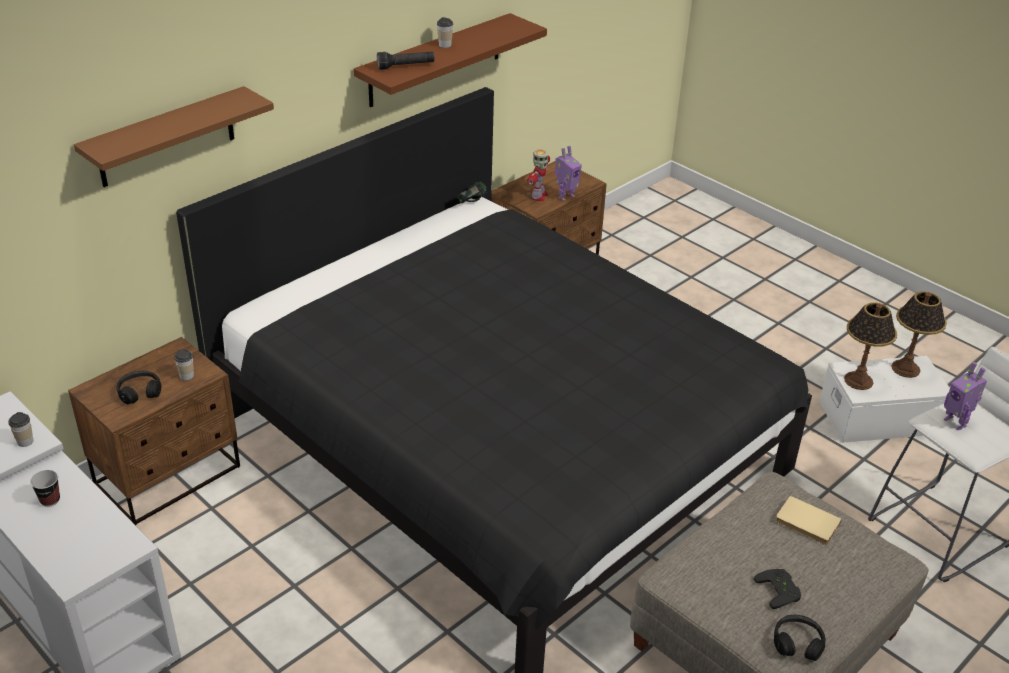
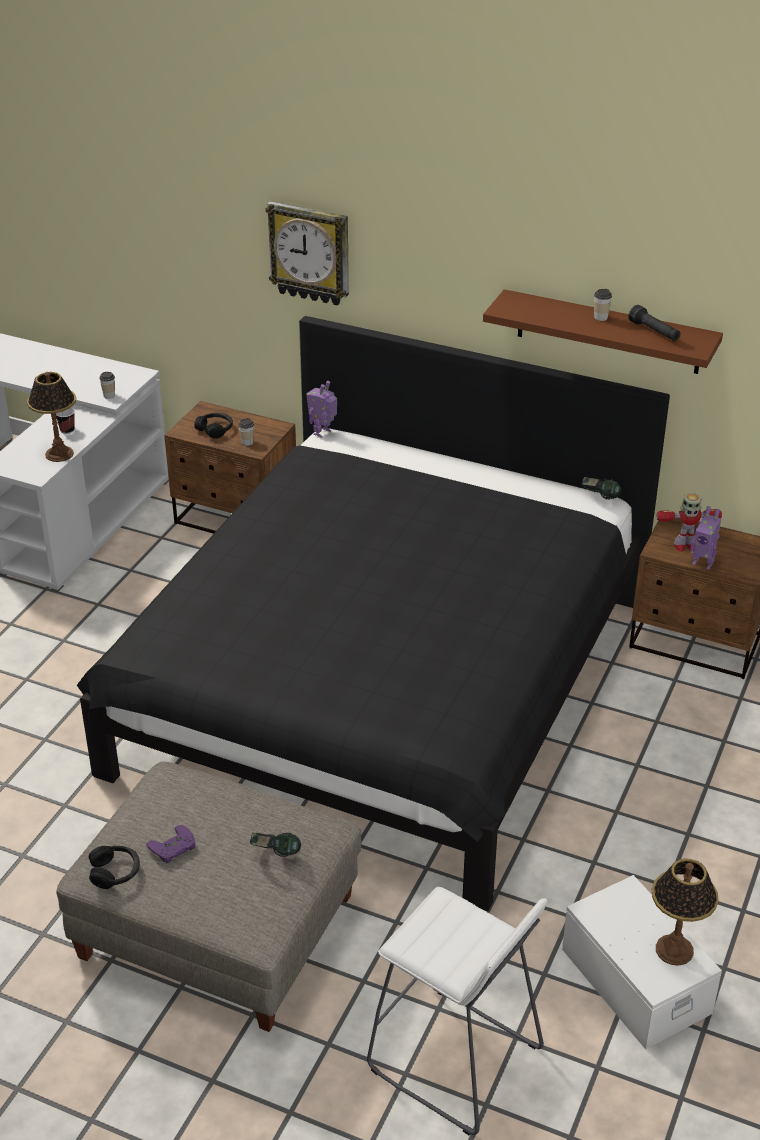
camera: 70 degrees right, 0 degrees up
brown shelf [74,86,274,187] -> wall clock [266,201,349,306]
black flashlight [377,51,434,70] -> black flashlight moved to [629,305,680,341]
black game controller [754,569,801,609] -> purple game controller [146,825,196,864]
beige book [775,496,842,545] -> headphones [250,833,301,857]
table lamp [844,302,897,390] -> table lamp moved to [27,372,76,462]
toy robot [943,362,987,431] -> toy robot moved to [306,381,337,438]

